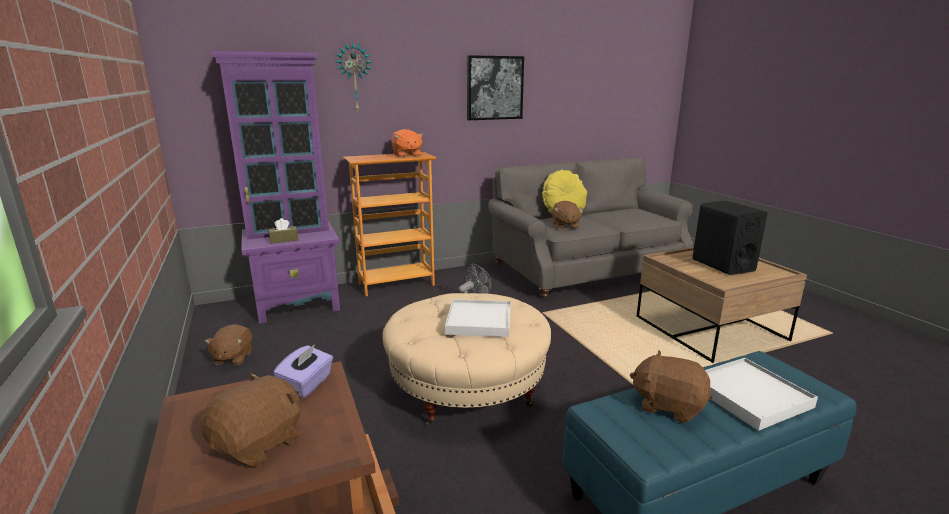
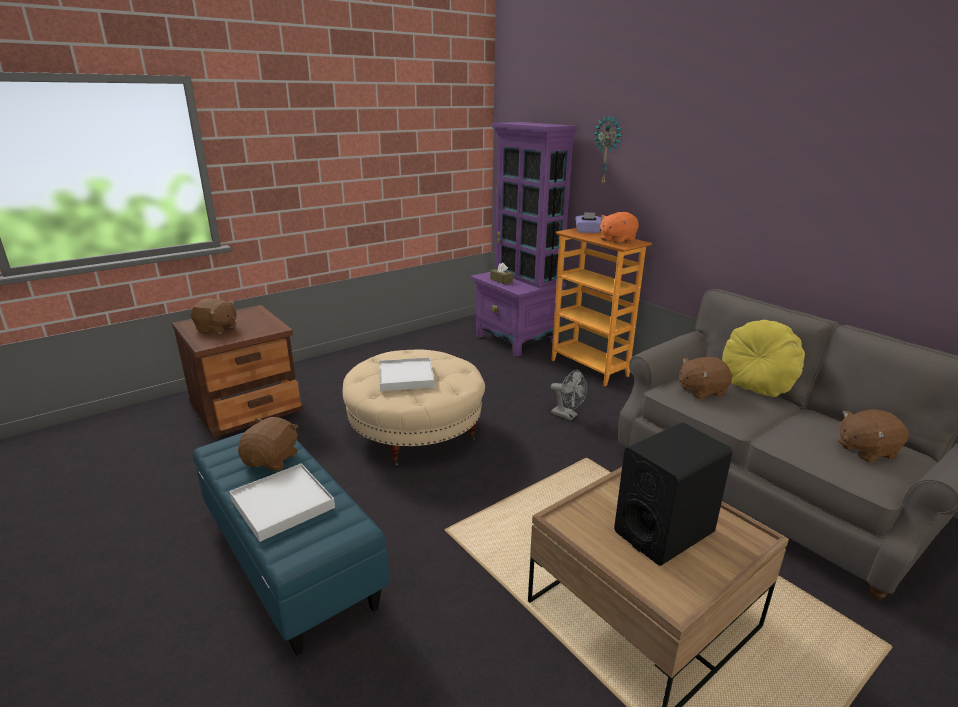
camera: 75 degrees right, 5 degrees up
brown plush toy [205,324,253,365] -> brown plush toy moved to [838,409,909,463]
purple tissue box [273,344,333,398] -> purple tissue box moved to [575,212,602,233]
picture [467,55,524,120] -> none

